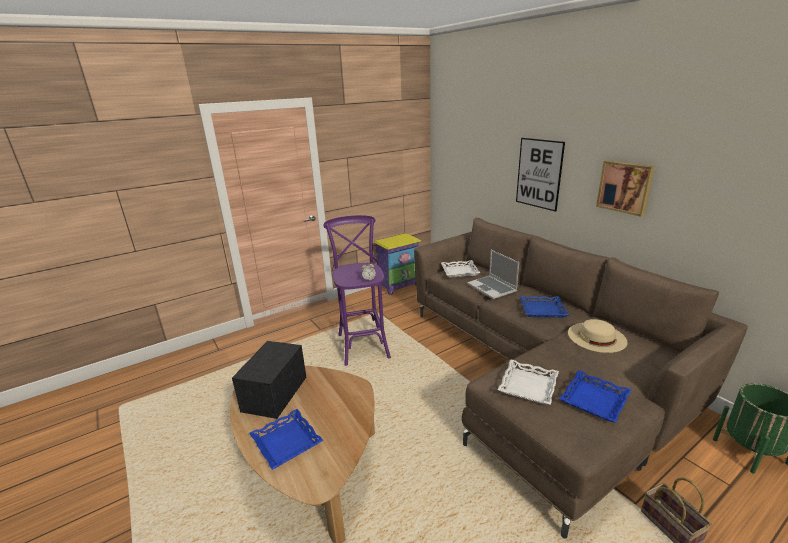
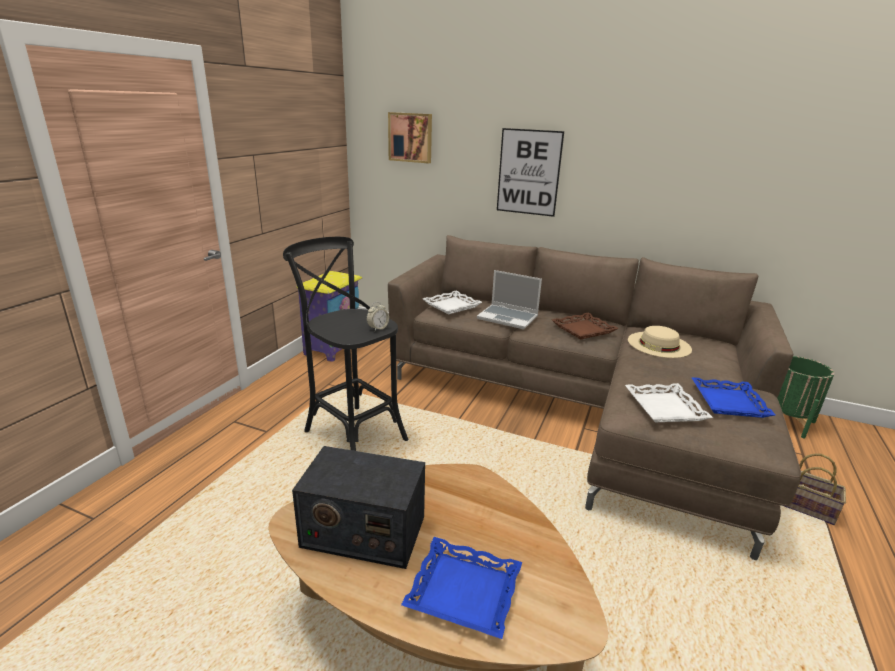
camera: 35 degrees left, 0 degrees up
radio [232,341,306,419] -> radio turned 60 degrees counterclockwise [292,446,425,569]
purple stool [323,215,391,366] -> black stool [283,237,408,451]
blue tray [519,296,569,318] -> brown tray [552,313,619,340]
picture [596,161,654,217] -> picture moved to [388,112,432,164]

